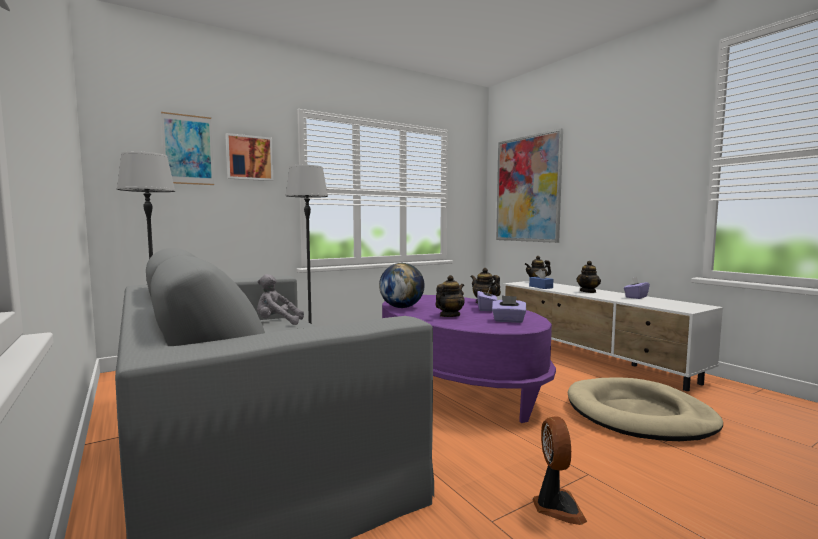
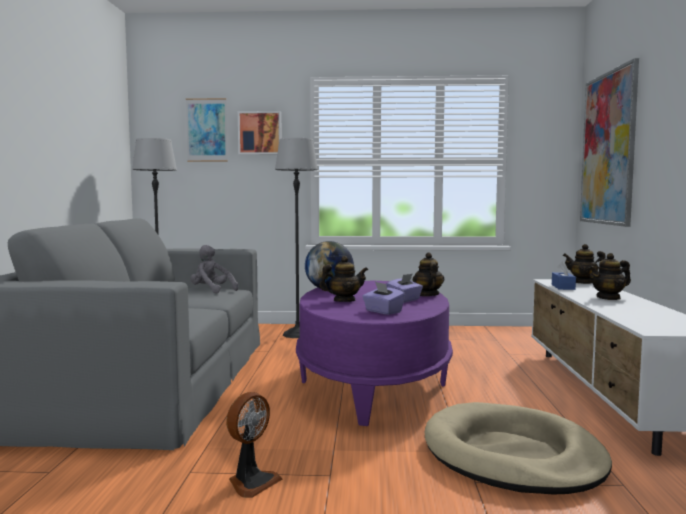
camera: 35 degrees right, 0 degrees up
purple tissue box [624,277,650,299] -> none

